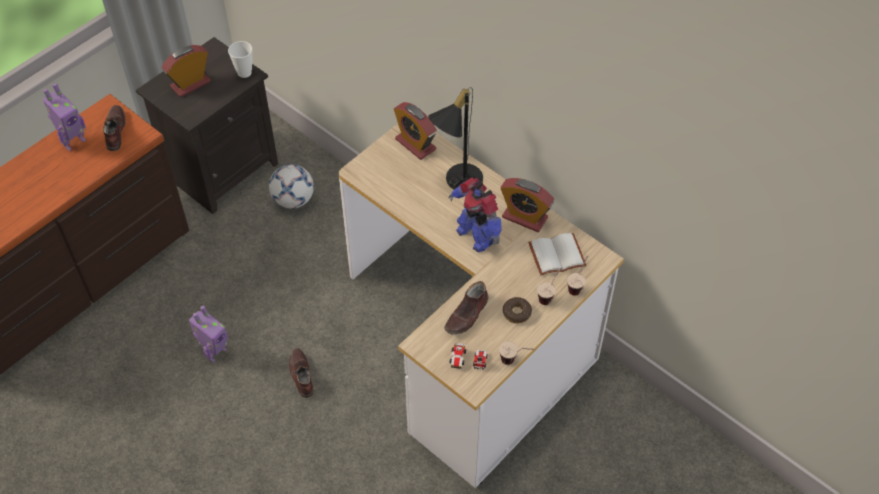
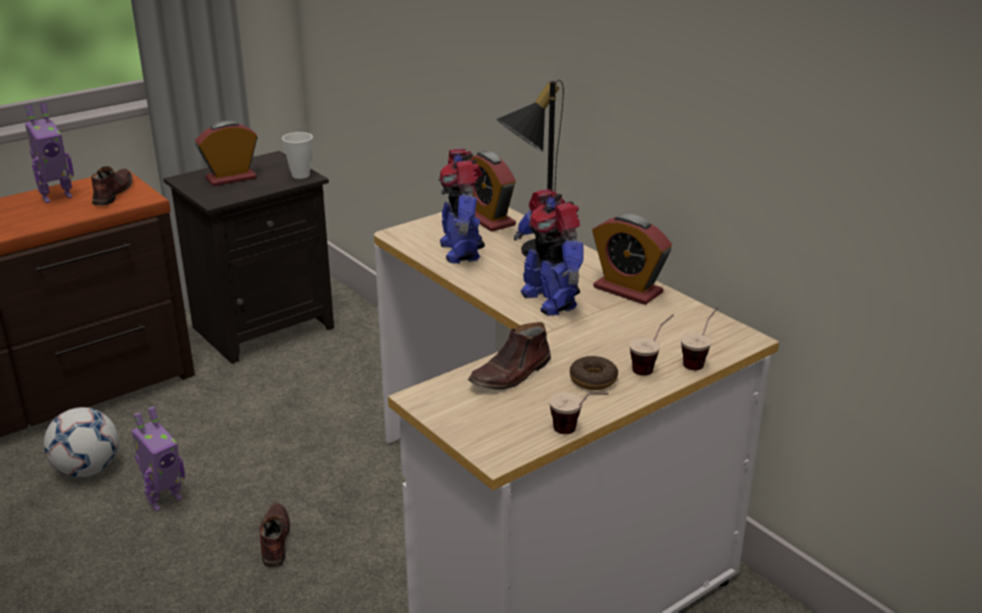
camera: 10 degrees right, 25 degrees down
football [269,164,314,209] -> football moved to [44,407,118,477]
toy car [450,343,488,370] -> none
white book [528,233,587,275] -> none
none -> toy robot [439,149,485,263]

